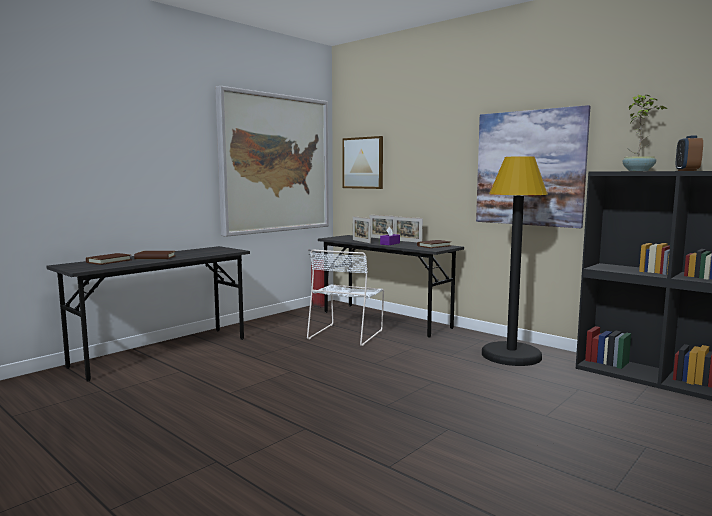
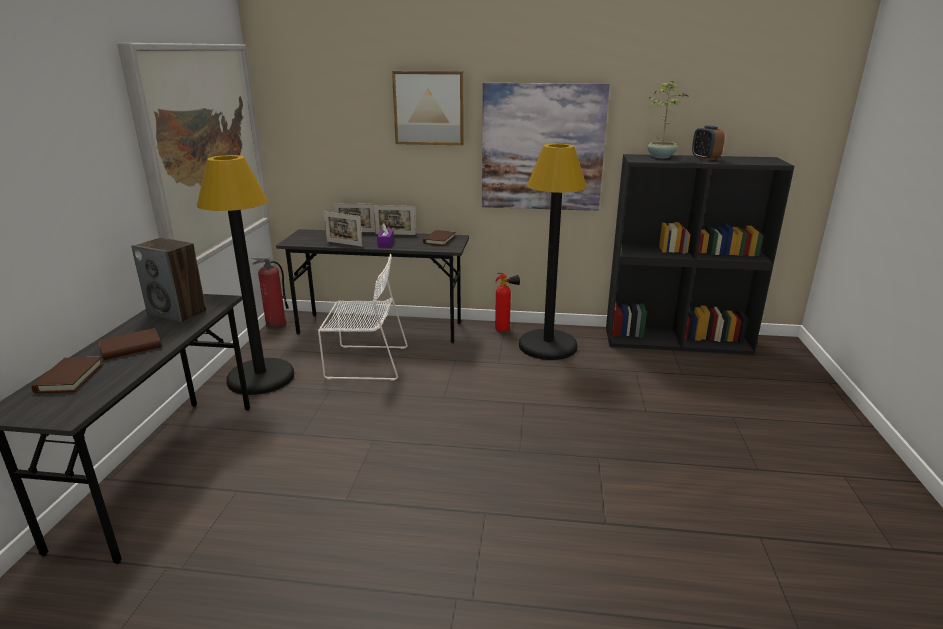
camera: 35 degrees left, 15 degrees up
white chair [307,249,384,346] -> white chair turned 75 degrees counterclockwise [318,254,408,381]
picture [342,136,383,189] -> picture moved to [392,71,464,145]
none -> speaker [131,238,206,323]
none -> black floor lamp [197,155,294,395]
none -> fire extinguisher [495,273,520,332]

